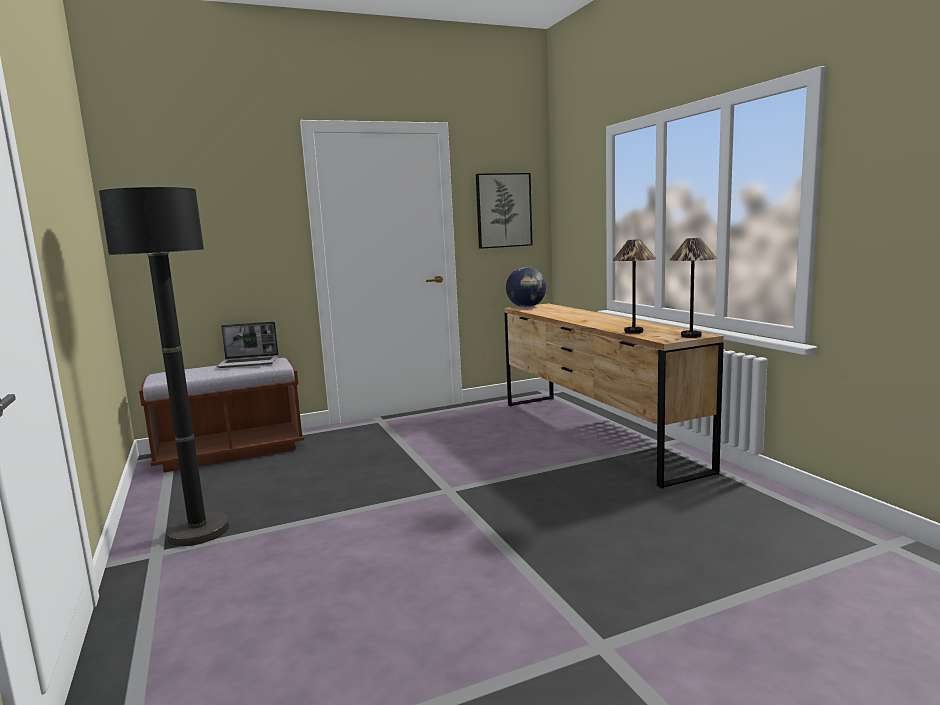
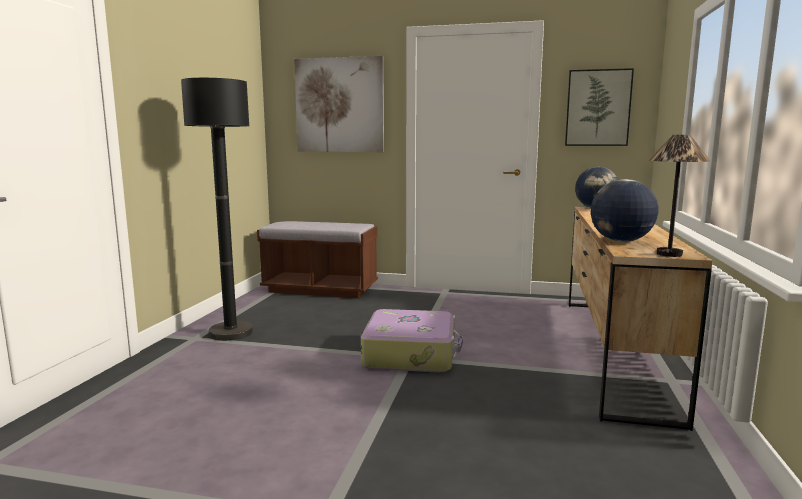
camera: 35 degrees right, 0 degrees up
laptop [217,322,279,368] -> none
table lamp [613,239,656,334] -> globe [591,179,658,242]
none -> picture [294,56,384,152]
none -> suitcase [361,309,463,372]

